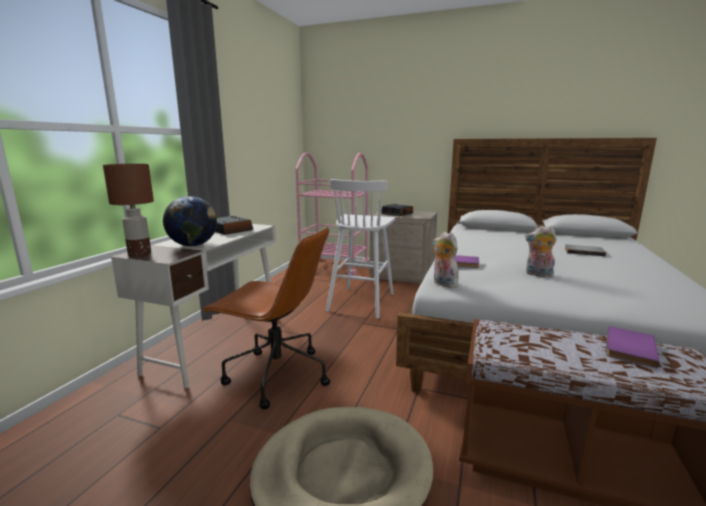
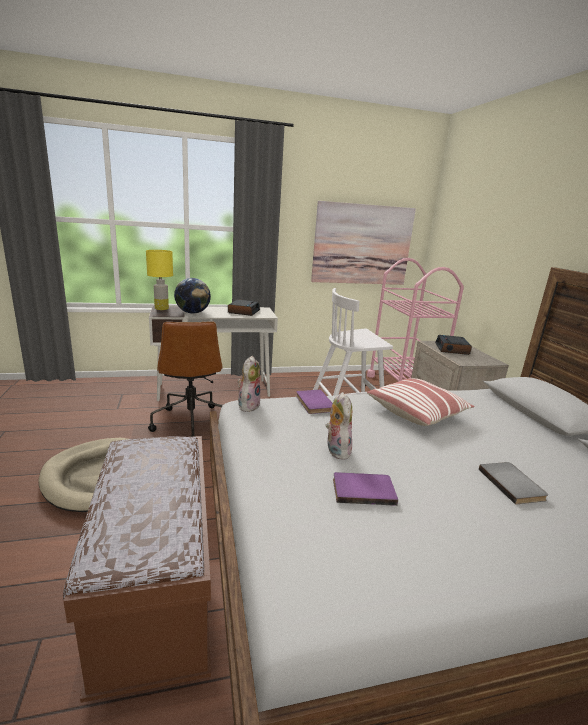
camera: 55 degrees right, 5 degrees up
brown table lamp [103,164,154,257] -> yellow table lamp [146,250,173,310]
purple book [606,326,659,368] -> purple book moved to [333,472,398,506]
none -> picture [311,201,416,285]
none -> pillow [367,378,475,426]

